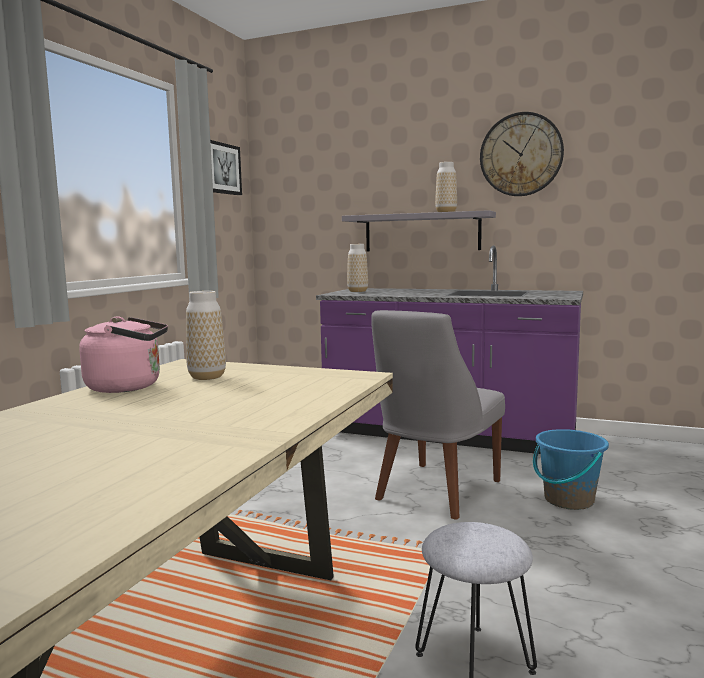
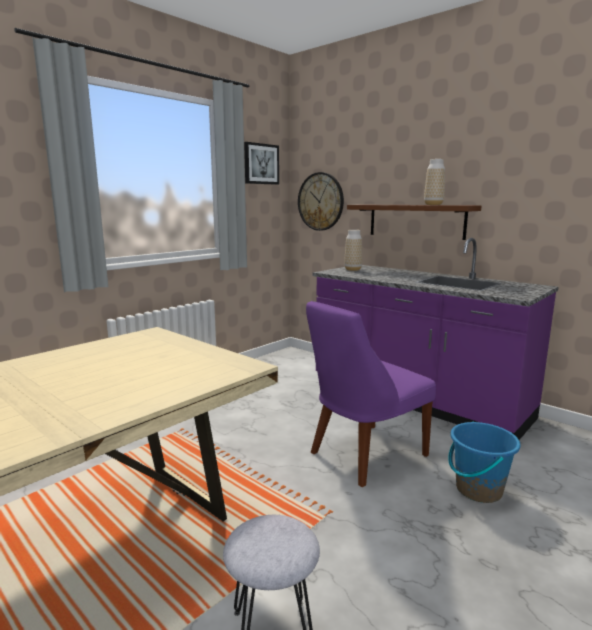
camera: 20 degrees right, 5 degrees up
pink kettle [79,316,168,393] -> none
vase [186,291,226,380] -> none
grey shelf [342,210,496,251] -> brown shelf [347,205,481,240]
grey chair [371,310,505,520] -> purple chair [306,301,436,487]
wall clock [480,112,564,196] -> wall clock moved to [298,172,344,231]

